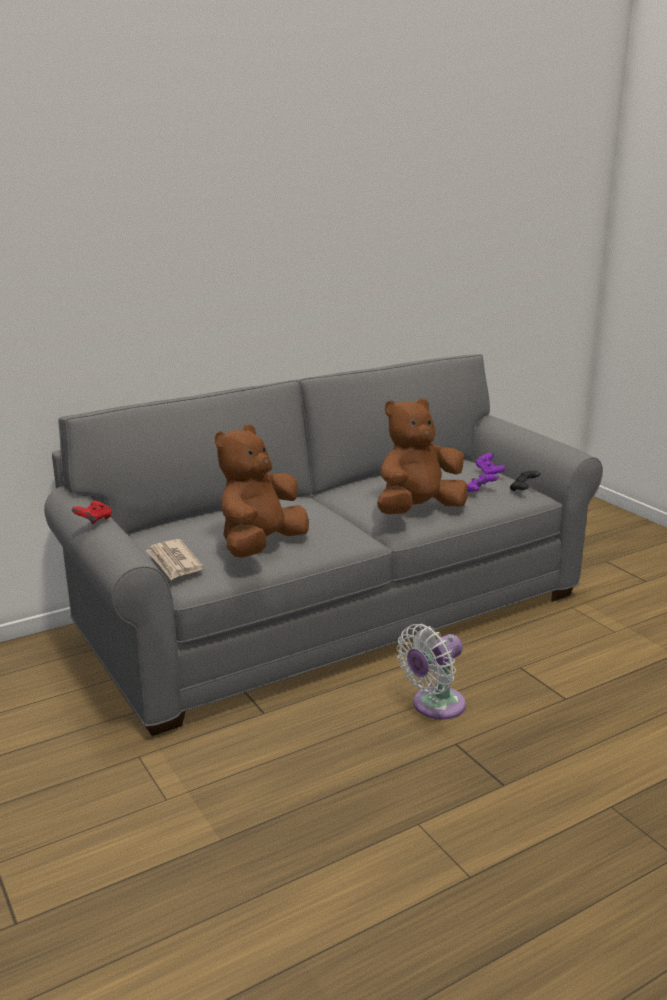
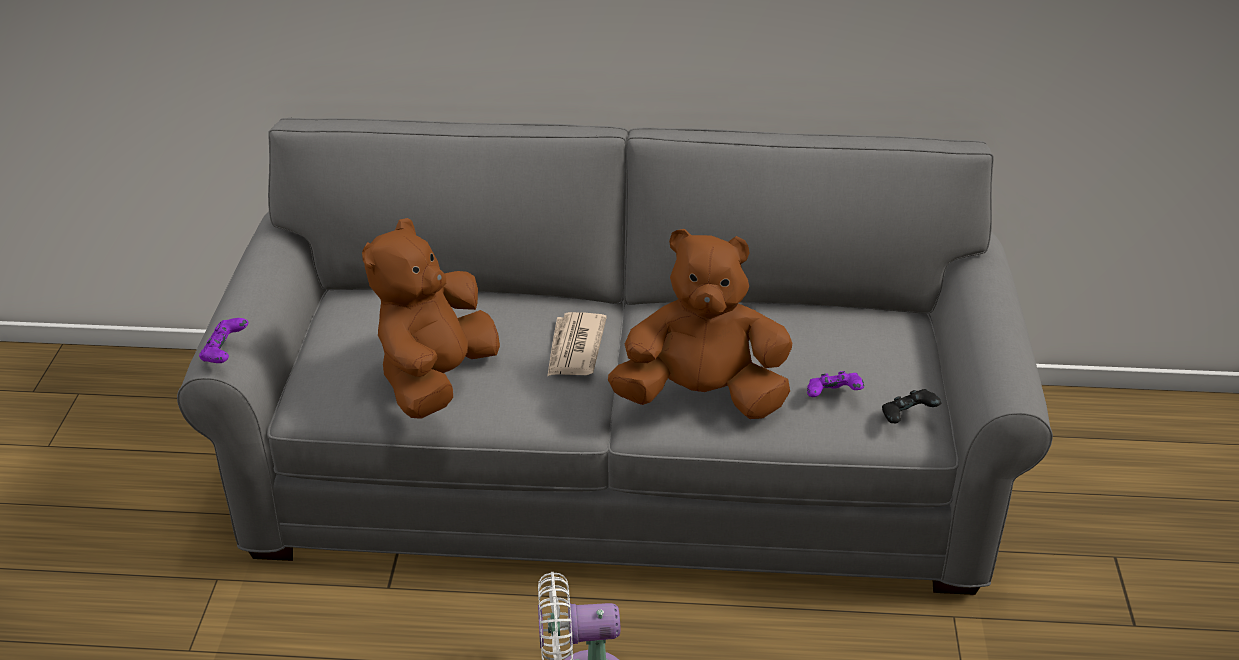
camera: 35 degrees right, 15 degrees up
red game controller [72,501,112,524] -> none
newspaper [146,539,204,580] -> newspaper moved to [547,312,607,376]
brown plush toy [215,424,309,558] -> brown plush toy turned 45 degrees counterclockwise [362,218,500,419]
purple game controller [476,453,506,475] -> purple game controller moved to [199,318,248,363]

